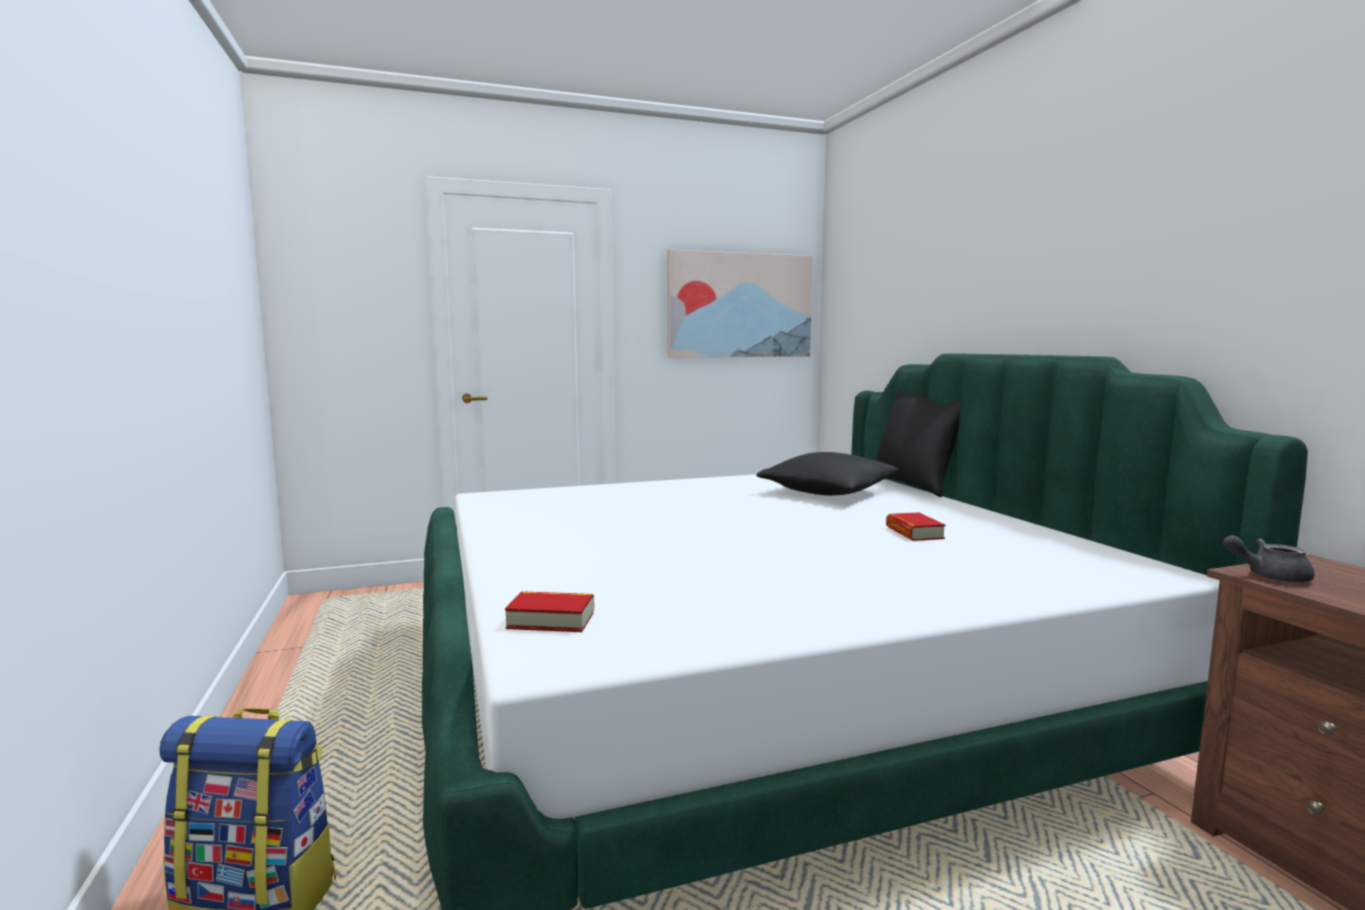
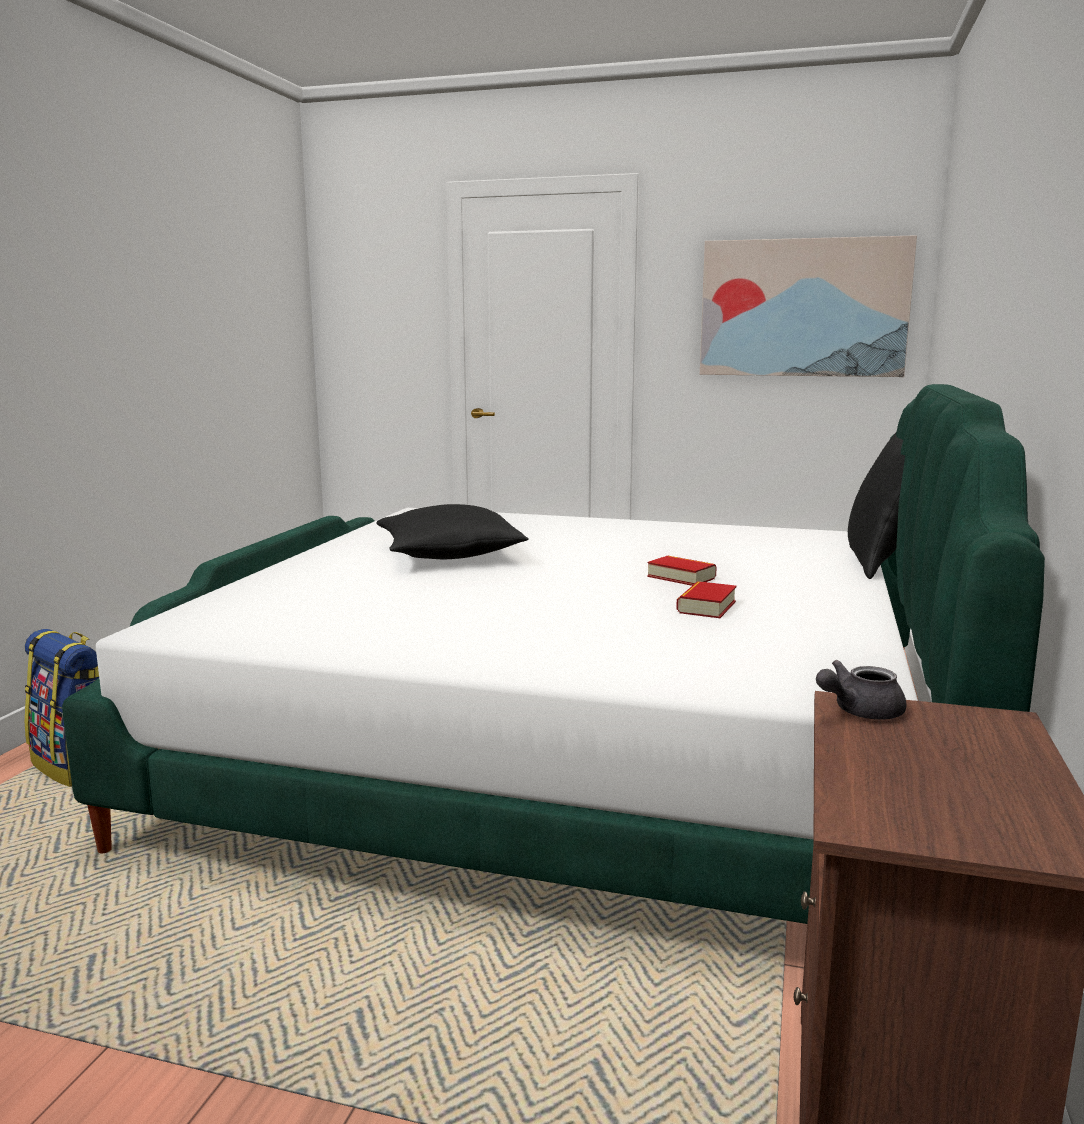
camera: 35 degrees right, 5 degrees up
book [505,591,594,632] -> book moved to [647,556,717,586]
black pillow [756,452,900,496] -> black pillow moved to [376,504,529,559]
grey teapot [1223,535,1315,583] -> grey teapot turned 75 degrees counterclockwise [816,660,906,720]

